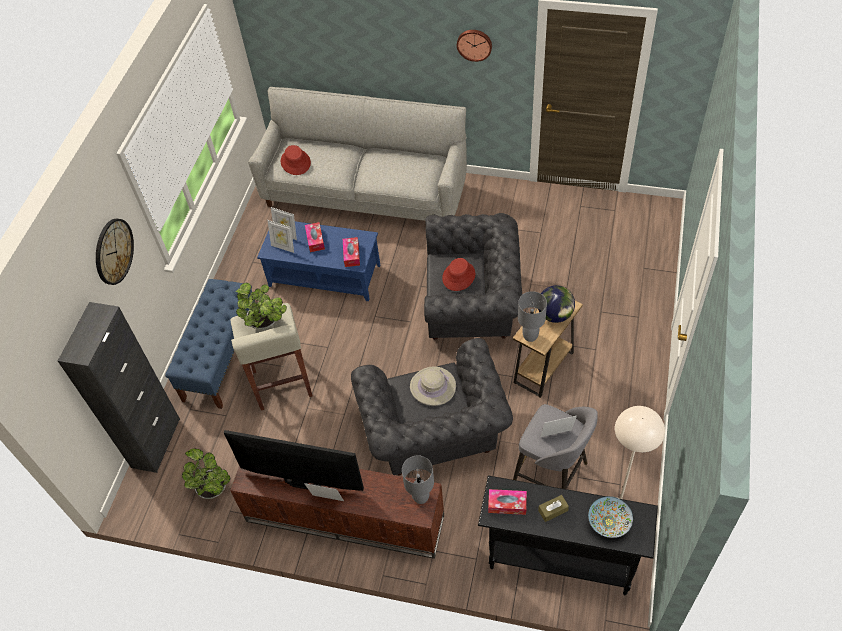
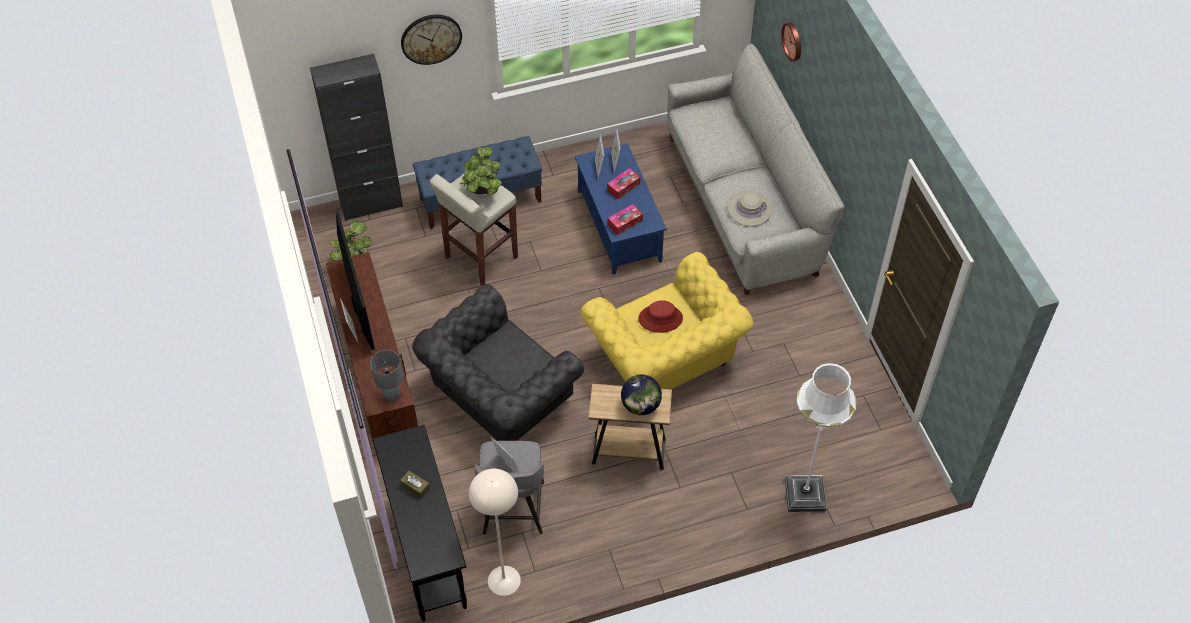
camera: 55 degrees right, 0 degrees up
red hat [281,145,311,175] -> none
beige hat [410,366,456,406] -> beige hat moved to [727,191,772,227]
grey armchair [424,213,522,340] -> yellow armchair [581,252,753,389]
wall clock [457,30,492,62] -> wall clock moved to [781,23,801,62]
tissue box [488,489,527,515] -> none
grey table lamp [518,291,547,342] -> none
bowl [588,496,633,538] -> none
none -> white floor lamp [785,363,857,512]

